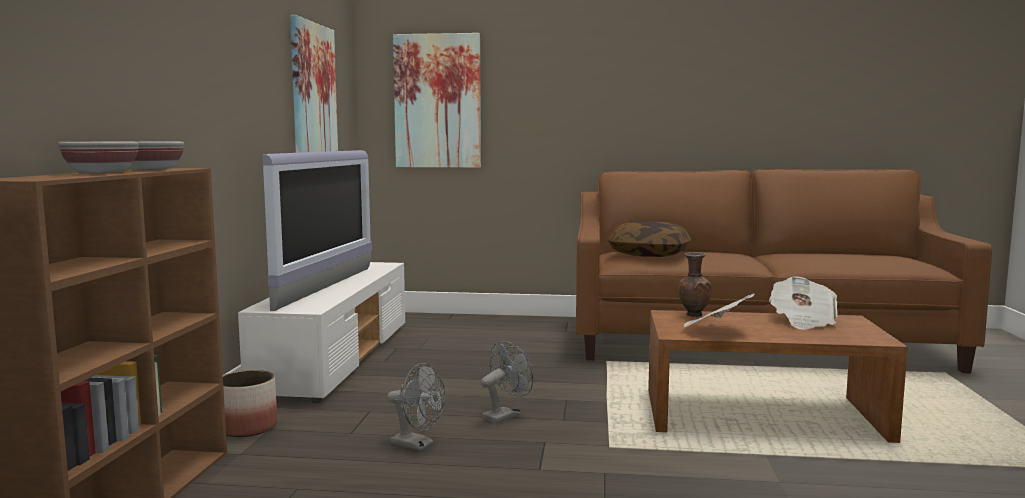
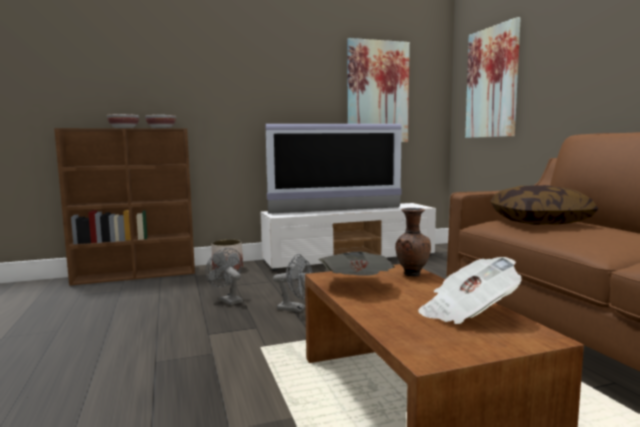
camera: 65 degrees right, 0 degrees up
grey fan [387,363,446,451] -> grey fan turned 135 degrees clockwise [205,248,243,305]

